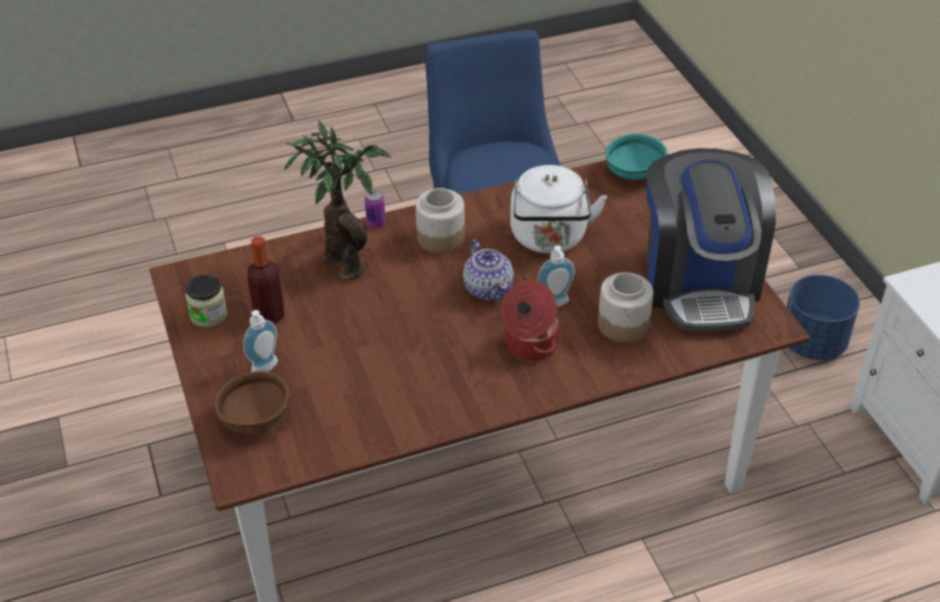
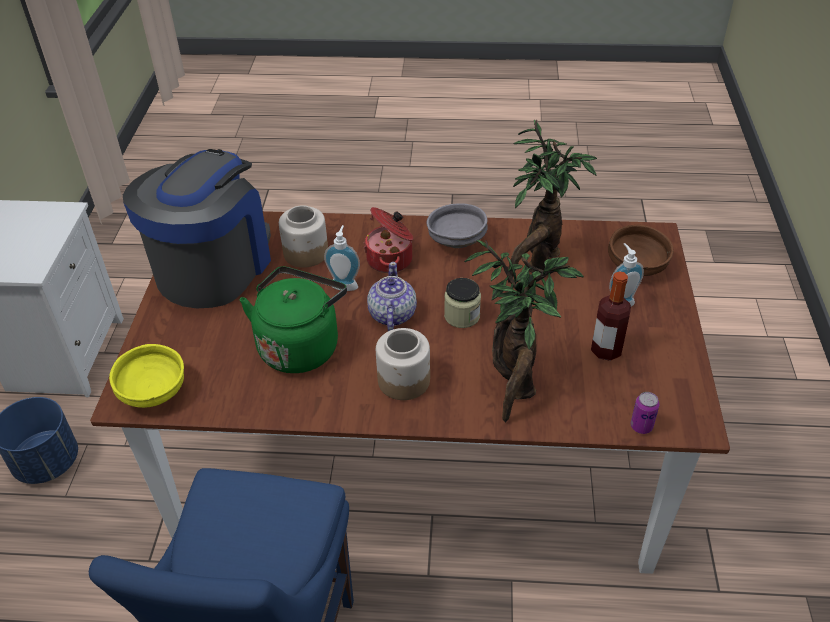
camera: 155 degrees left, 0 degrees up
jar [185,275,228,327] -> jar moved to [444,278,481,328]
can [365,190,386,228] -> can moved to [630,392,659,434]
white kettle [510,165,607,253] -> green kettle [240,266,347,373]
turquoise bowl [605,134,668,180] -> yellow bowl [109,344,184,408]
none -> grey bowl [427,203,488,248]
none -> potted plant [508,120,597,283]

